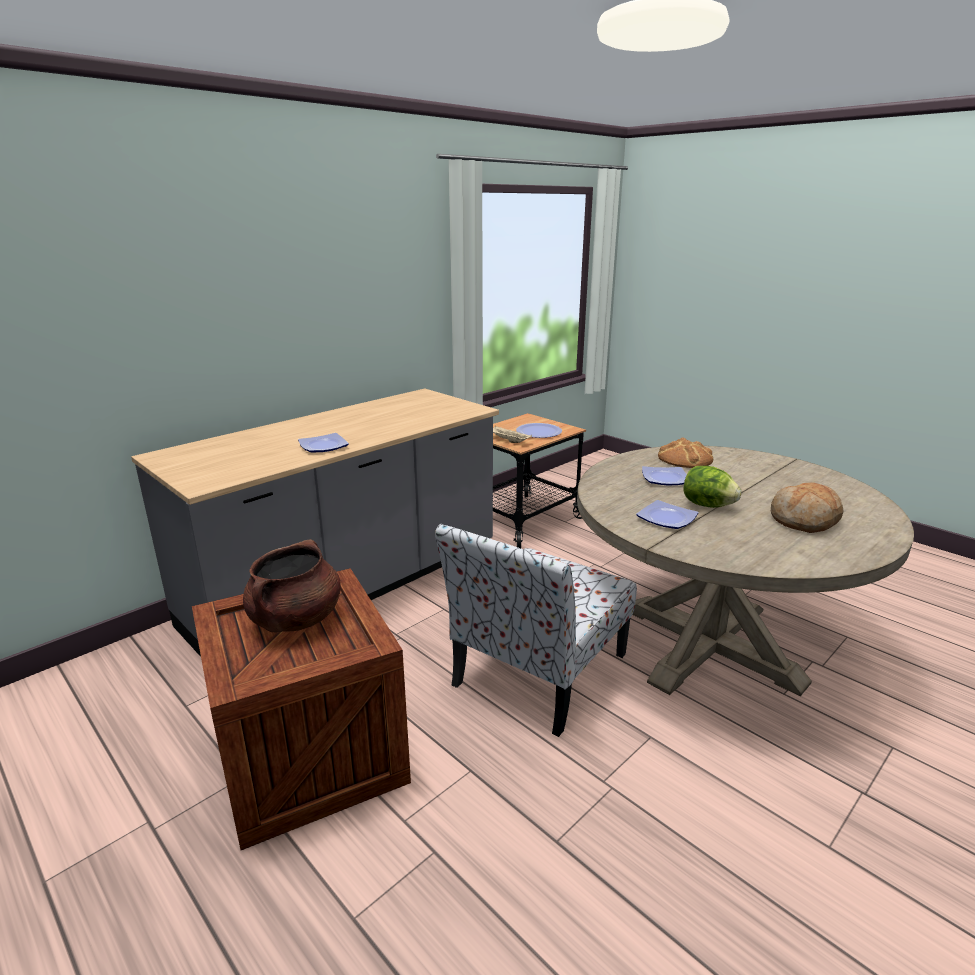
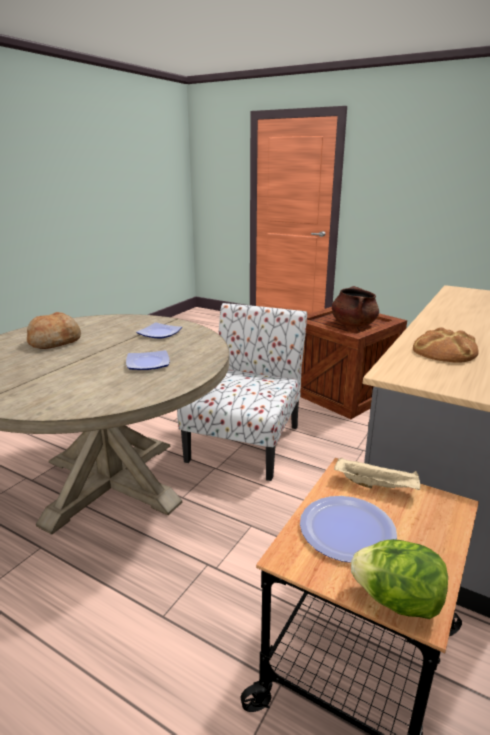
camera: 165 degrees right, 0 degrees up
plate [298,433,349,452] -> none
bread [658,437,713,468] -> bread moved to [413,327,479,363]
lettuce [684,466,742,508] -> lettuce moved to [351,539,448,619]

